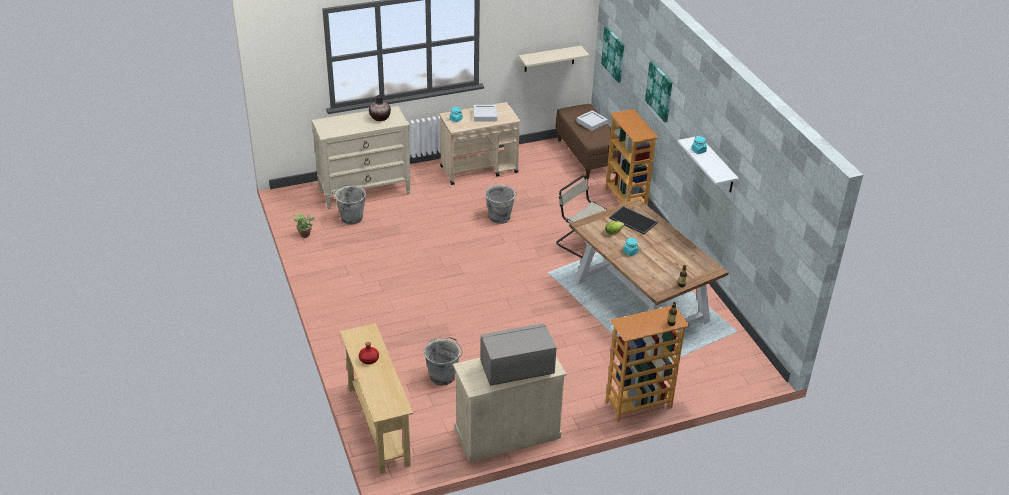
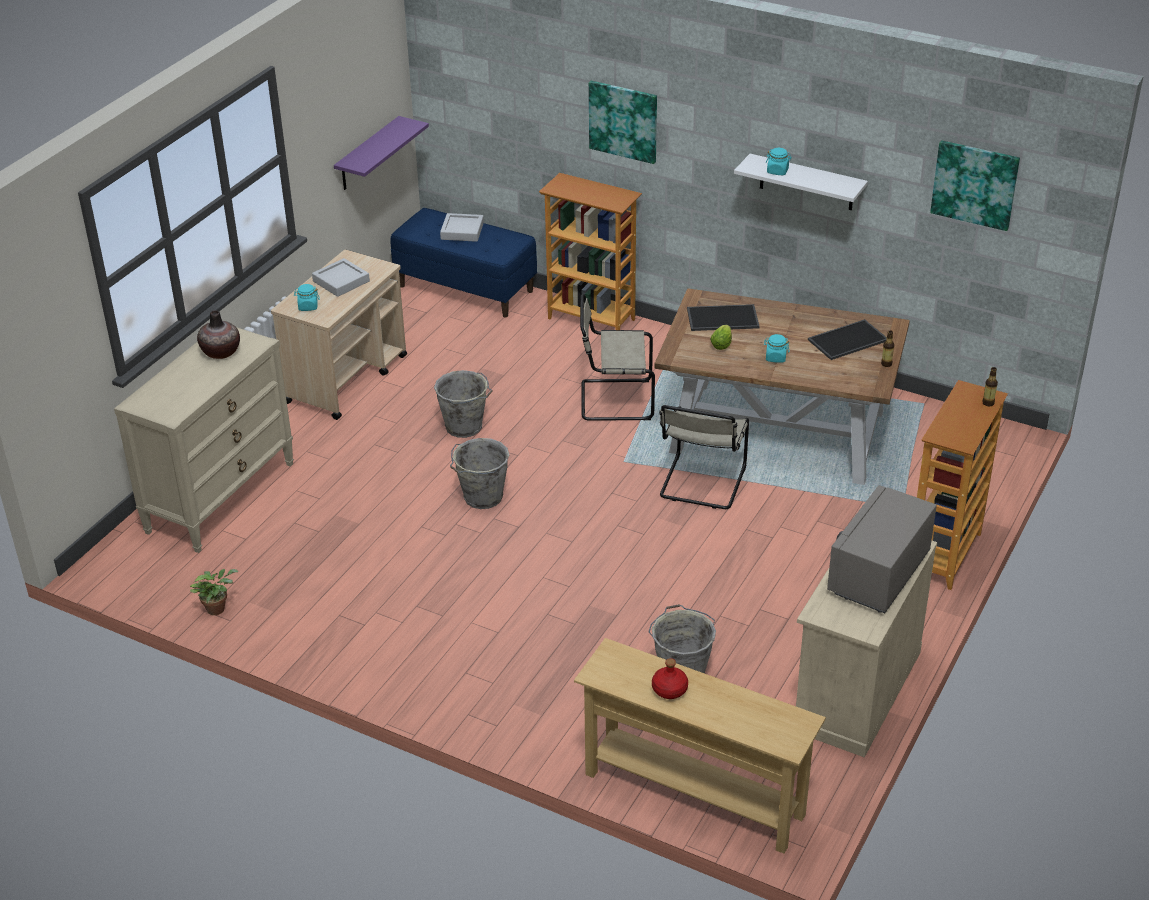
camera: 40 degrees left, 0 degrees up
grey bucket [331,185,366,225] -> grey bucket moved to [450,438,509,509]
beige shelf [518,46,590,72] -> purple shelf [334,116,429,190]
brown bench [555,104,620,179] -> blue bench [390,208,537,317]
picture [601,26,624,83] -> picture moved to [930,140,1020,231]
none -> beige chair [659,405,749,509]
none -> tray [808,319,887,360]

